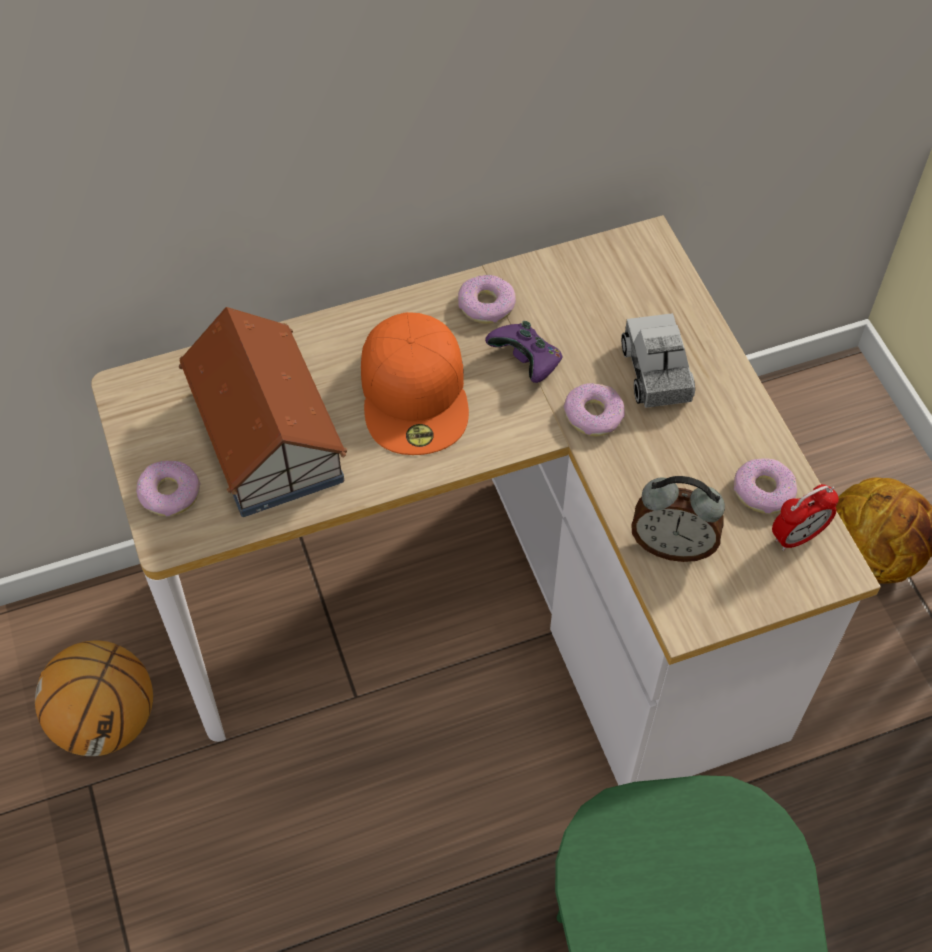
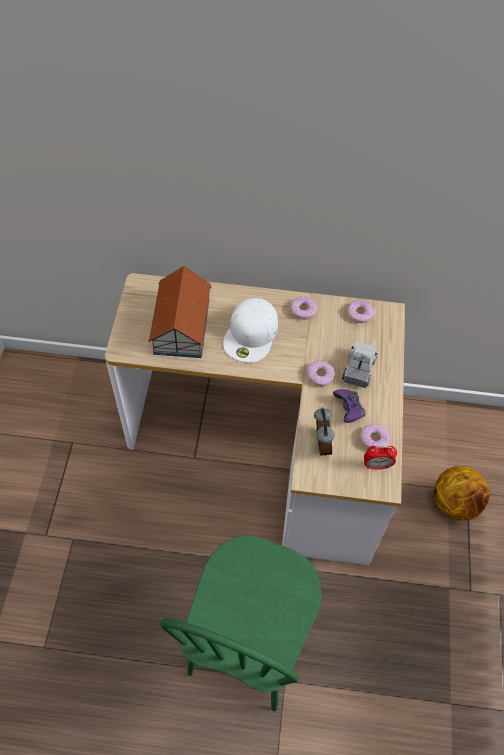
camera: 25 degrees right, 0 degrees up
basketball [35,641,153,756] -> none
donut [136,460,200,516] -> donut moved to [347,300,374,323]
orange cap [361,312,469,455] -> white cap [223,298,278,363]
purple game controller [485,321,563,383] -> purple game controller moved to [333,389,365,423]
alarm clock [631,476,725,562] -> alarm clock turned 135 degrees counterclockwise [314,408,334,456]

